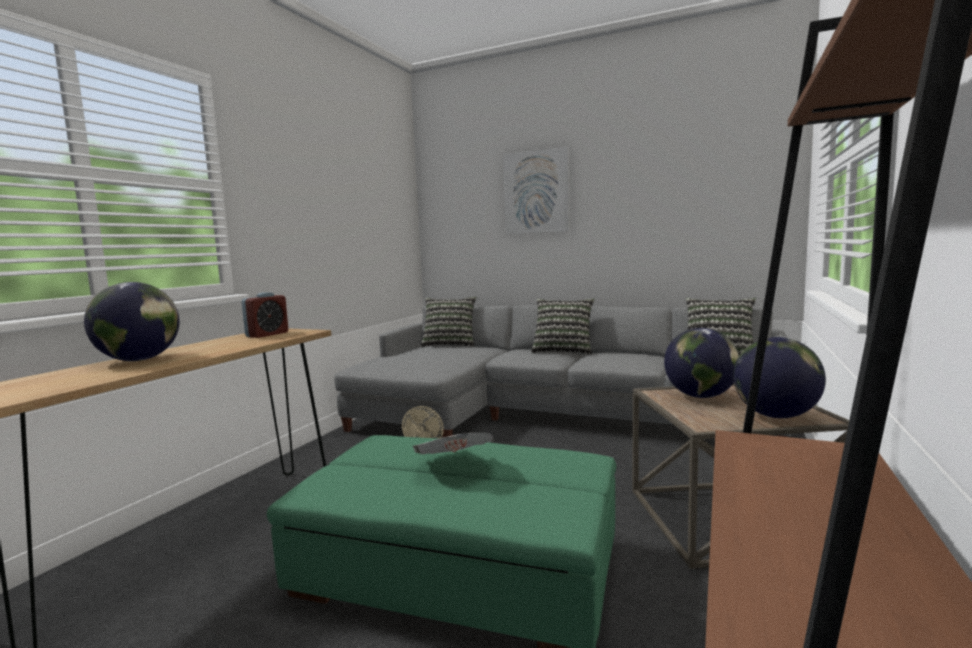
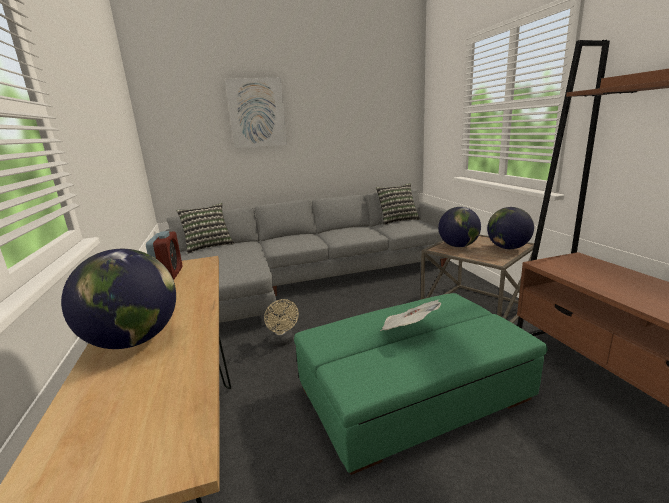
camera: 40 degrees left, 10 degrees up
pillow [531,298,595,355] -> none

